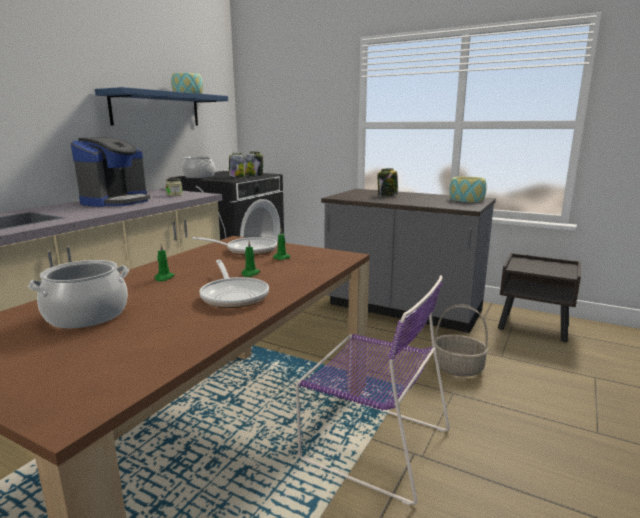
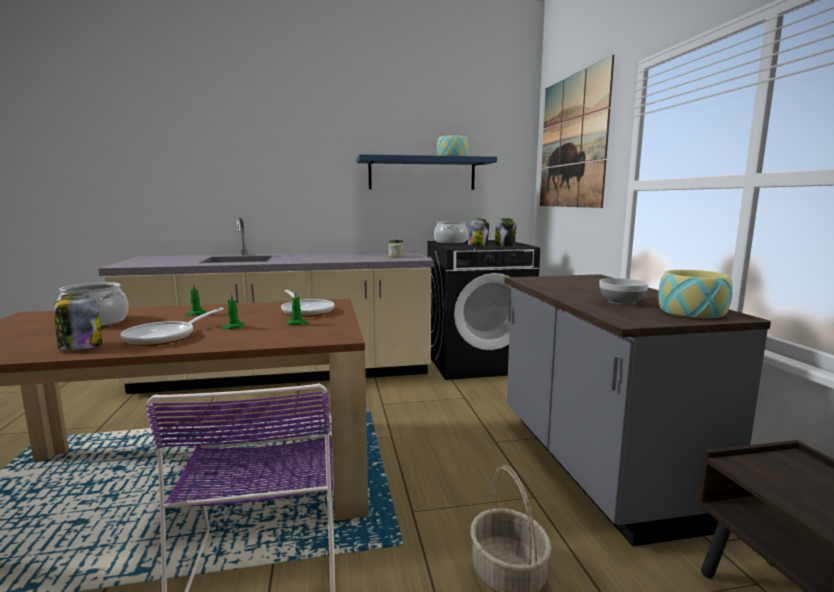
camera: 50 degrees right, 5 degrees down
coffee machine [71,137,150,207] -> none
jar [378,168,398,196] -> jar moved to [54,294,102,350]
none -> picture [540,55,614,208]
none -> bowl [599,278,648,305]

